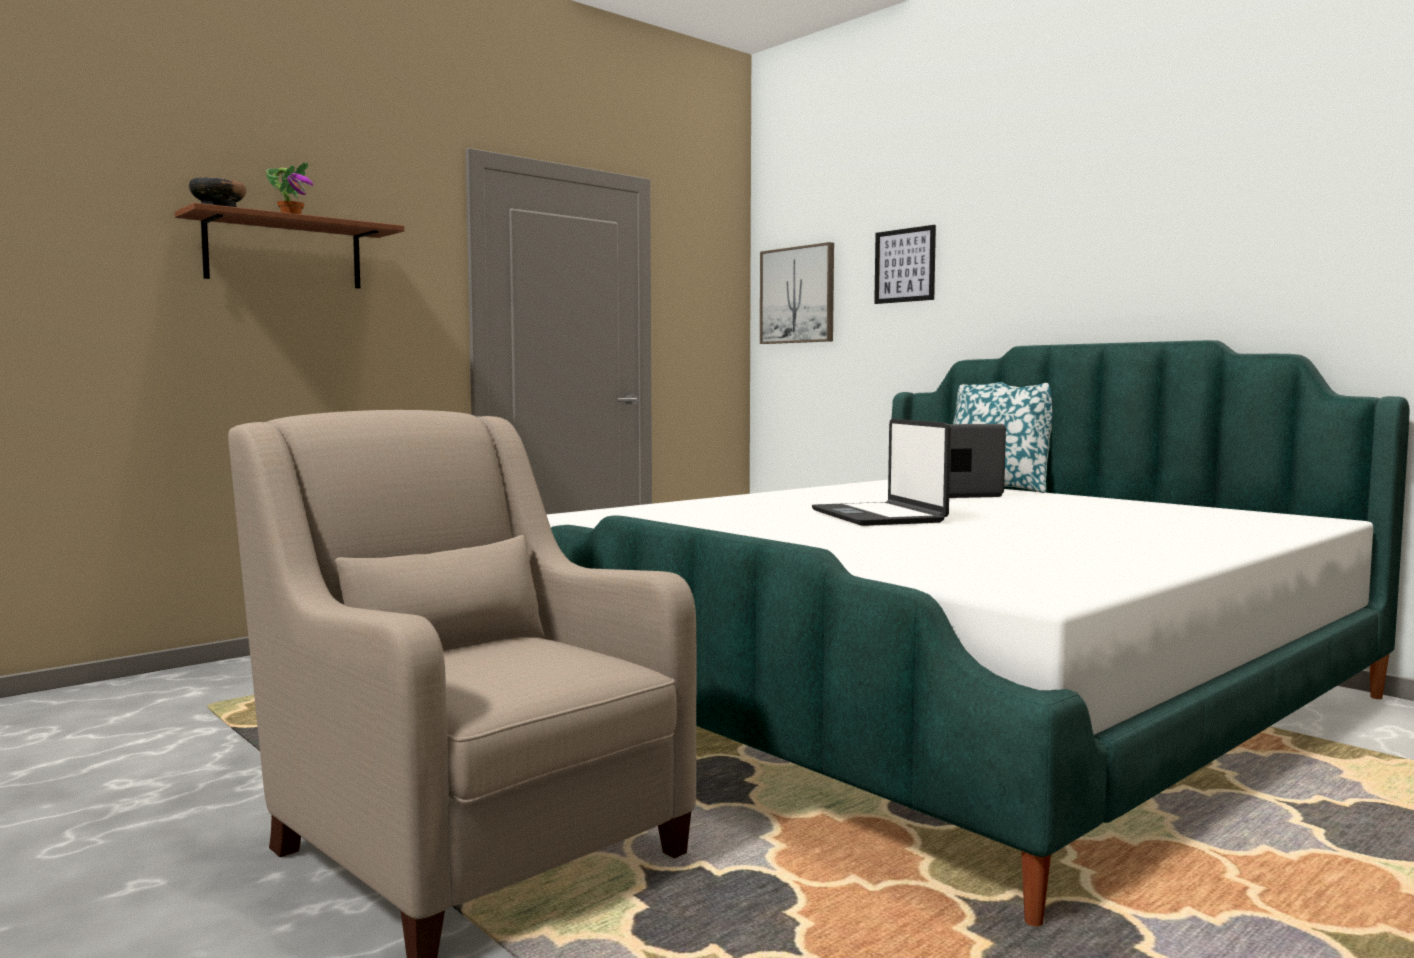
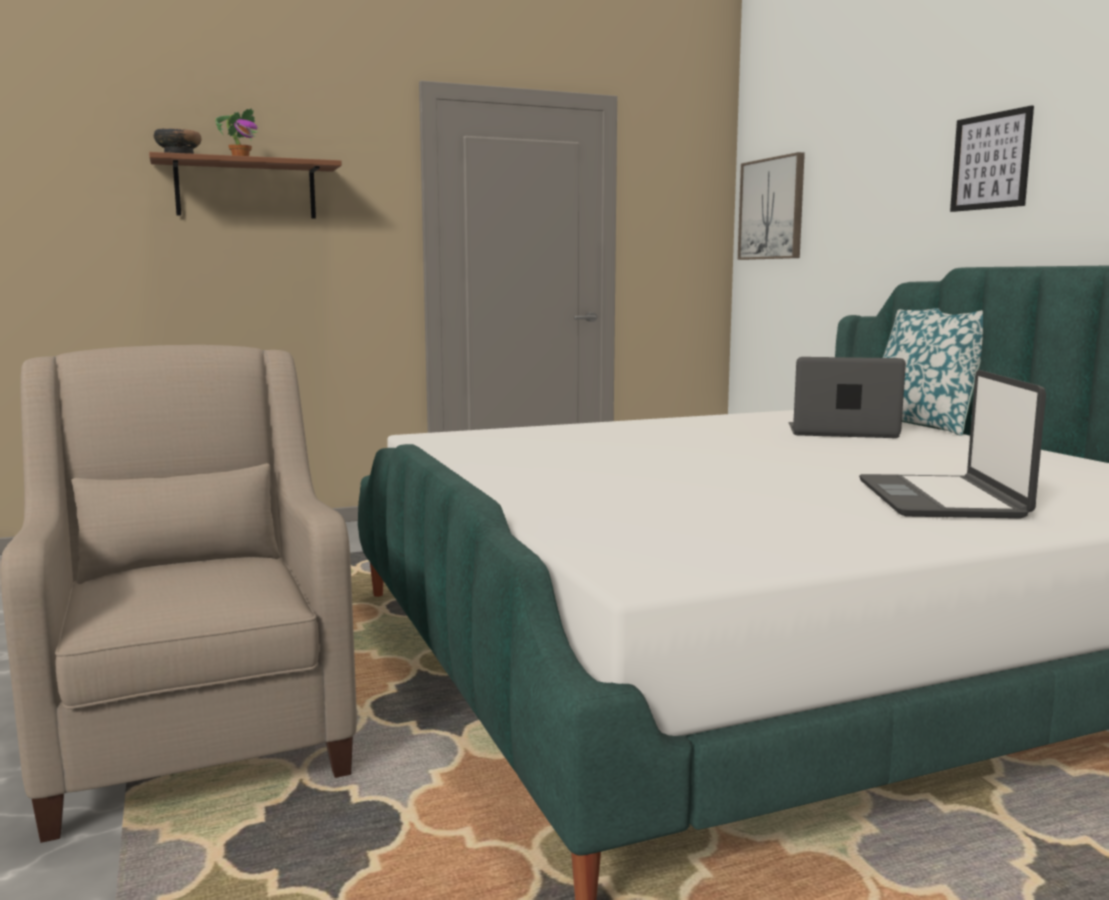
camera: 20 degrees right, 5 degrees up
laptop [812,419,951,526] -> laptop moved to [859,370,1046,519]
picture [874,225,936,304] -> picture moved to [950,106,1034,212]

